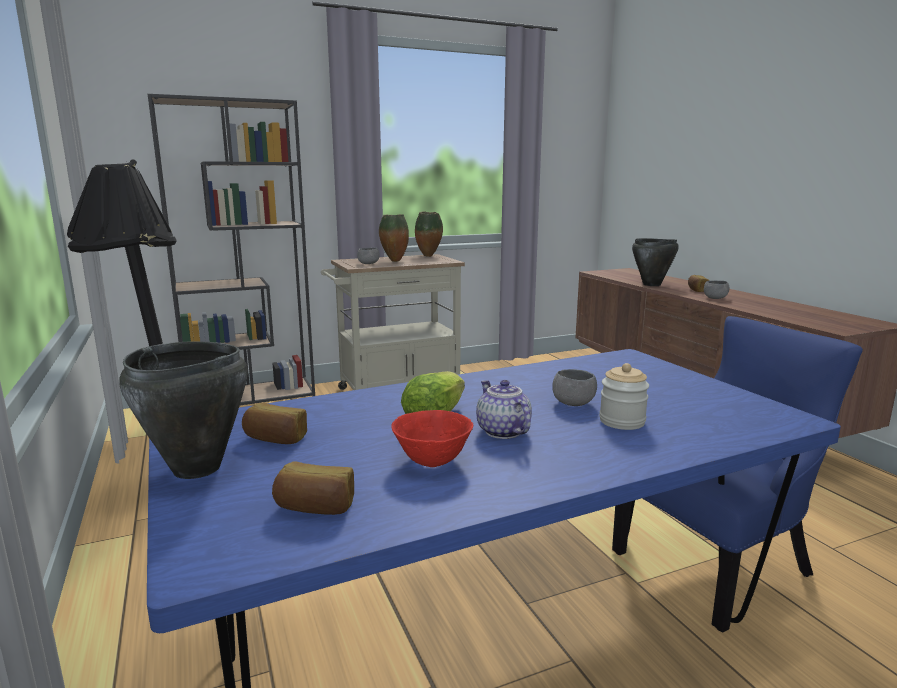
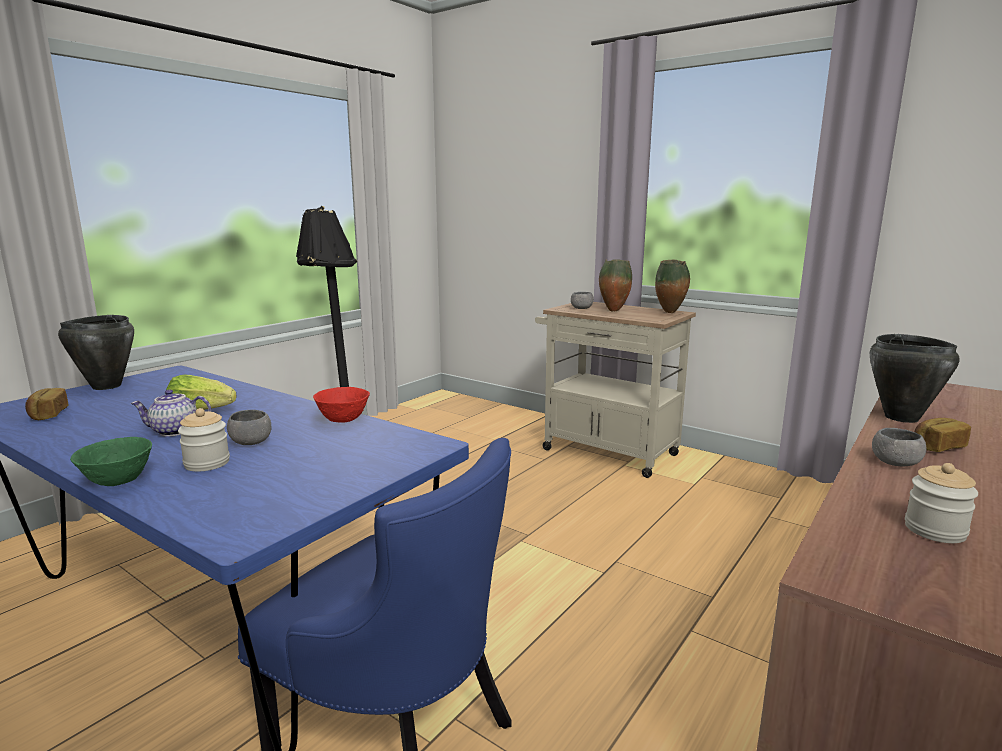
camera: 60 degrees right, 0 degrees up
bookcase [147,94,315,405] -> none
bread [242,403,307,444] -> none
red bowl [391,410,473,467] -> red bowl moved to [313,387,370,423]
teapot [476,380,532,439] -> teapot turned 135 degrees counterclockwise [131,390,211,436]
none -> green bowl [70,437,152,486]
none -> jar [905,463,978,543]

